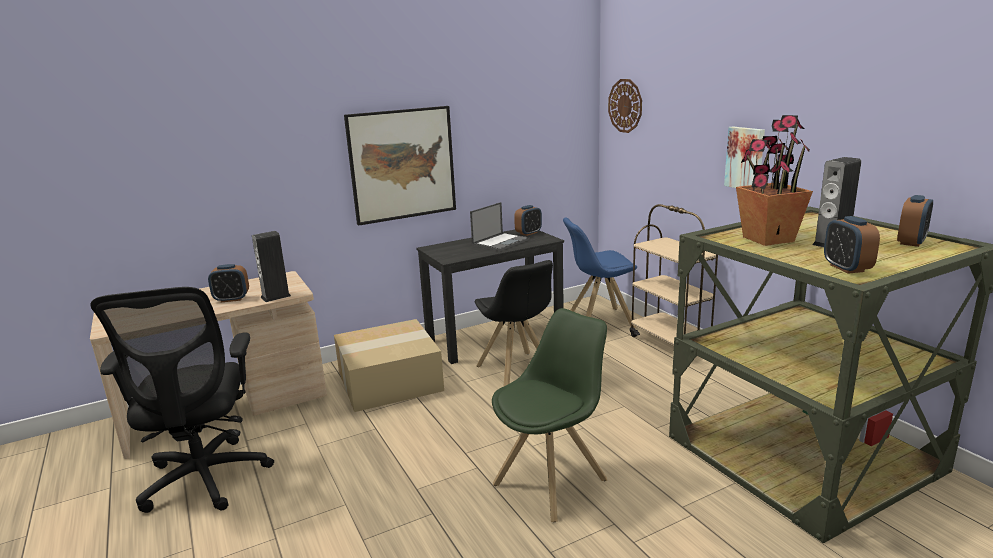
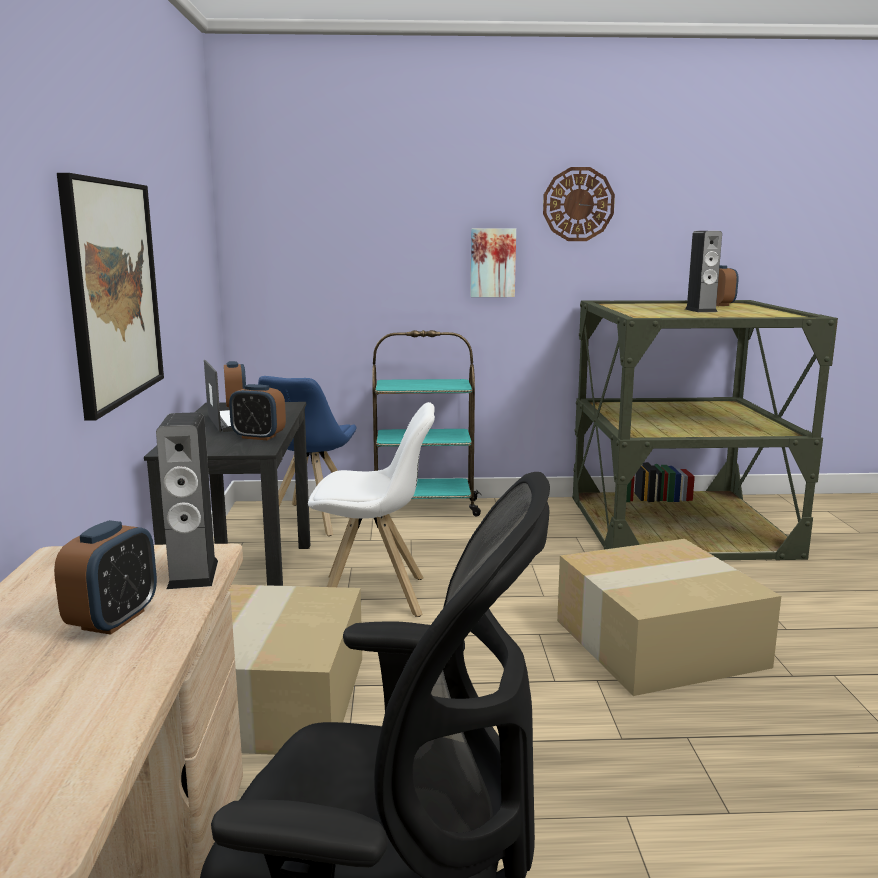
camera: 65 degrees left, 5 degrees down
black chair [475,260,553,386] -> white chair [308,402,435,617]
green chair [492,308,607,522] -> cardboard box [557,539,781,696]
wall clock [608,79,642,133] -> wall clock moved to [543,167,615,241]
beige cart [630,204,718,346] -> turquoise cart [372,330,481,516]
potted plant [736,115,813,246] -> none
alarm clock [824,216,880,274] -> alarm clock moved to [229,384,286,440]

